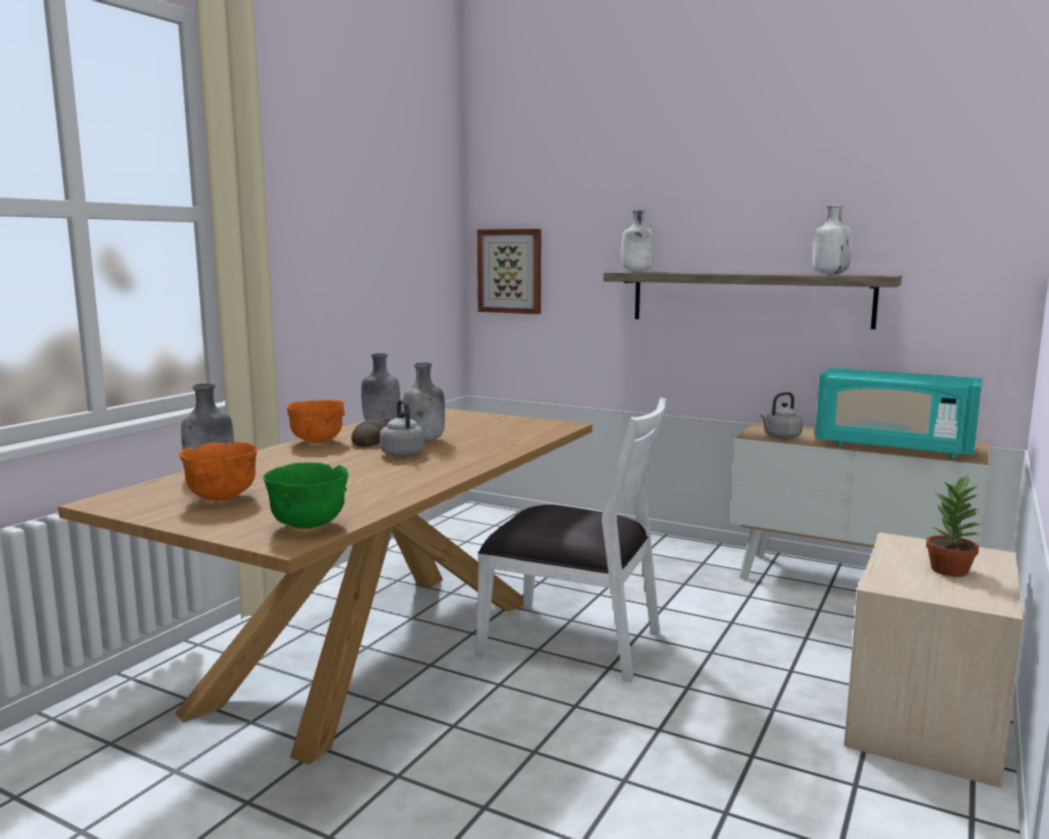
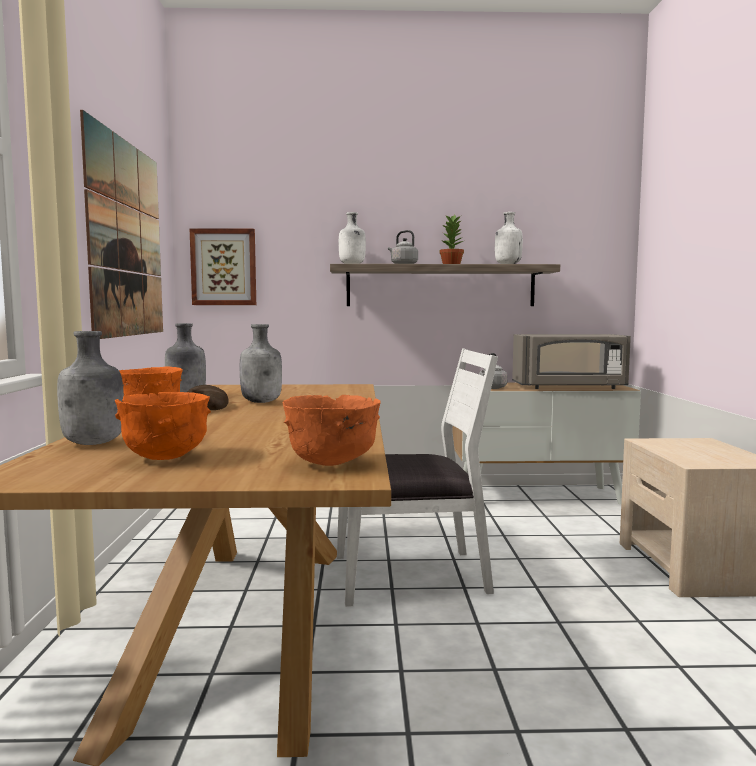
camera: 30 degrees left, 5 degrees down
green bowl [263,462,349,529] -> orange bowl [283,395,381,466]
grey kettle [380,399,425,457] -> grey kettle moved to [388,230,418,264]
turquoise microwave [815,368,982,458] -> grey microwave [512,334,631,389]
potted plant [926,475,983,577] -> potted plant moved to [439,215,464,264]
none -> picture [80,110,163,339]

